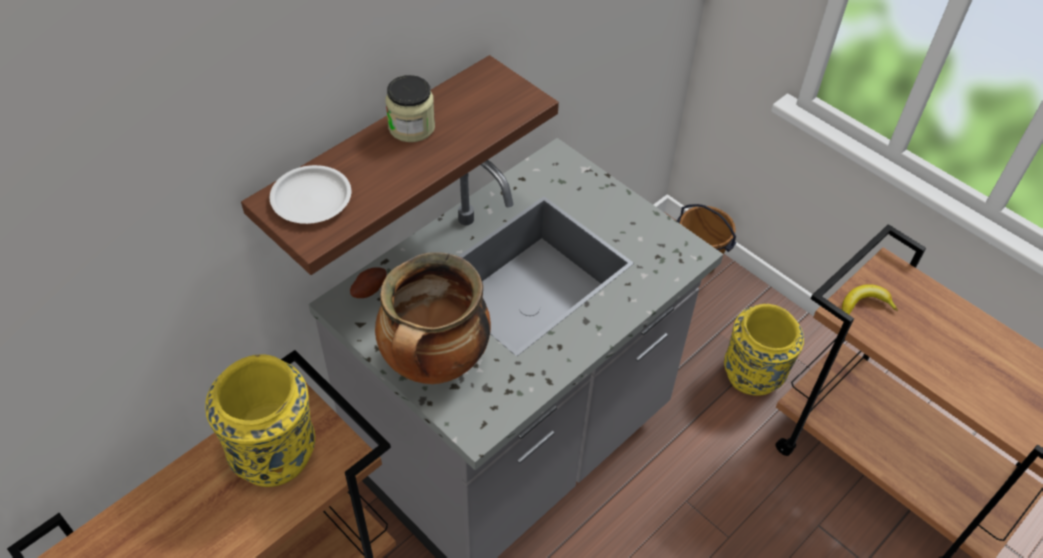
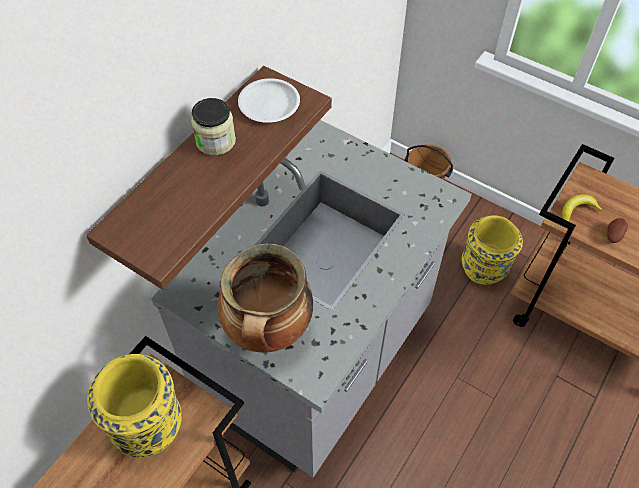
camera: 10 degrees left, 5 degrees up
white plate [270,165,351,224] -> white plate moved to [238,78,300,123]
potato [350,268,386,298] -> potato moved to [607,218,628,243]

